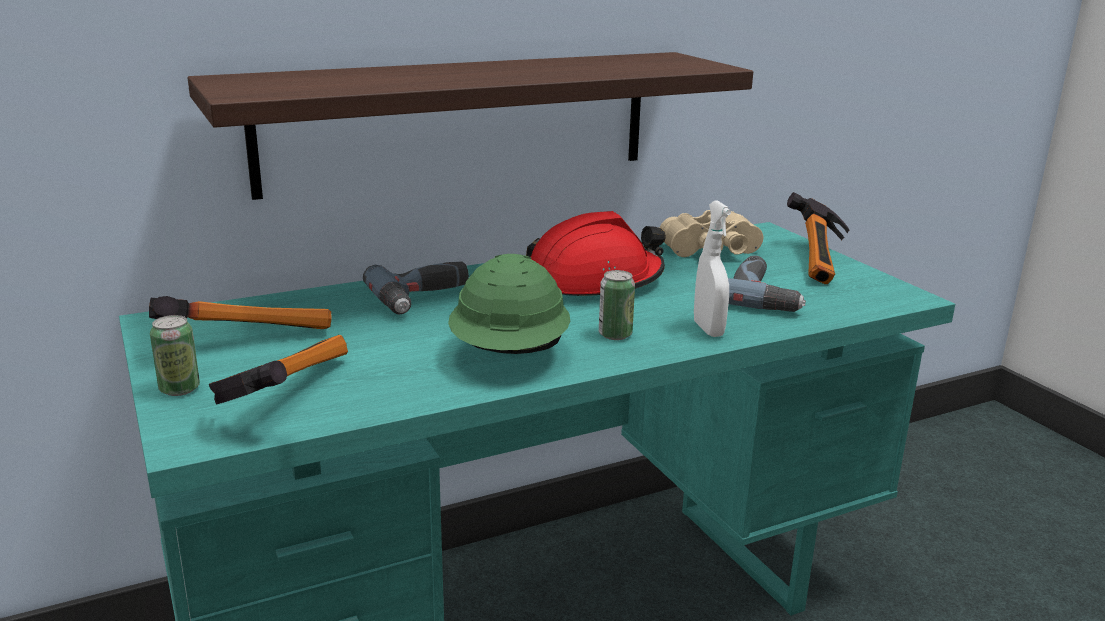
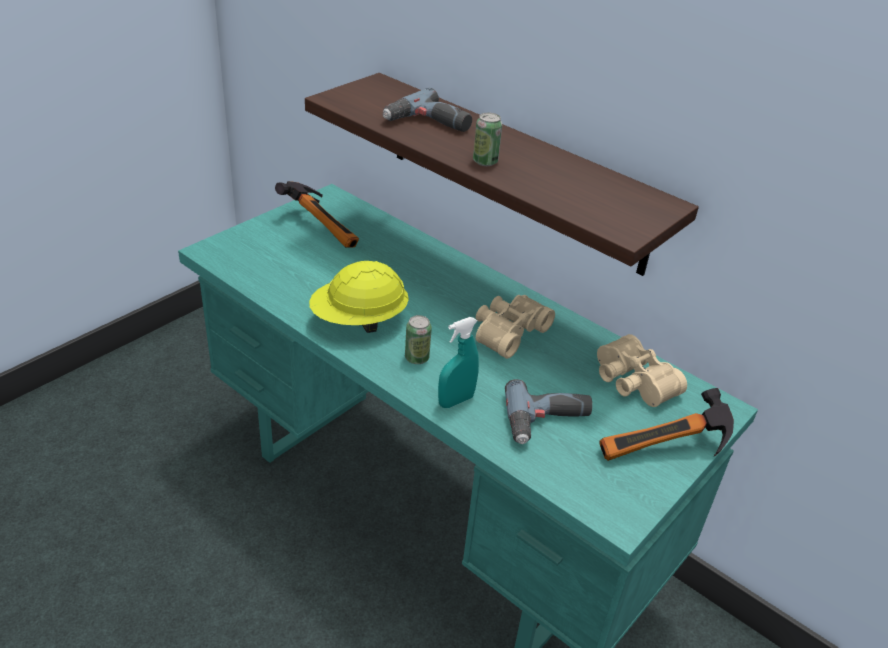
camera: 65 degrees right, 15 degrees up
can [150,315,200,396] -> can moved to [473,113,502,166]
hammer [209,335,348,404] -> none
power drill [363,262,469,314] -> power drill moved to [383,88,472,132]
green hard hat [448,254,570,354] -> yellow hard hat [309,261,409,333]
red hard hat [526,211,666,296] -> beige binoculars [476,295,555,359]
white spray bottle [694,200,731,337] -> turquoise spray bottle [438,317,479,408]

